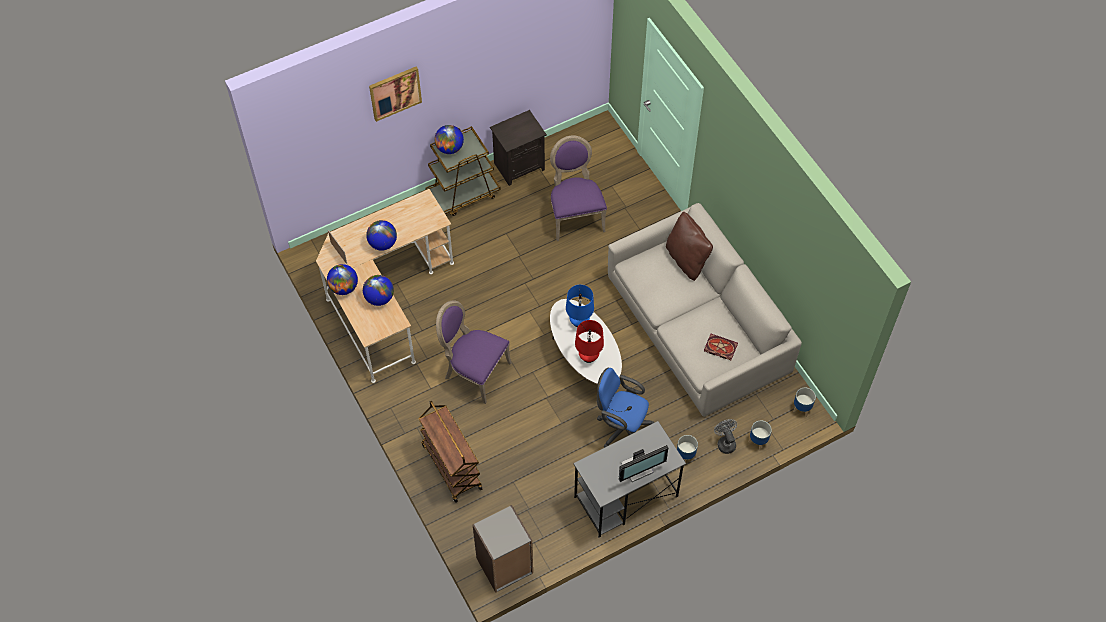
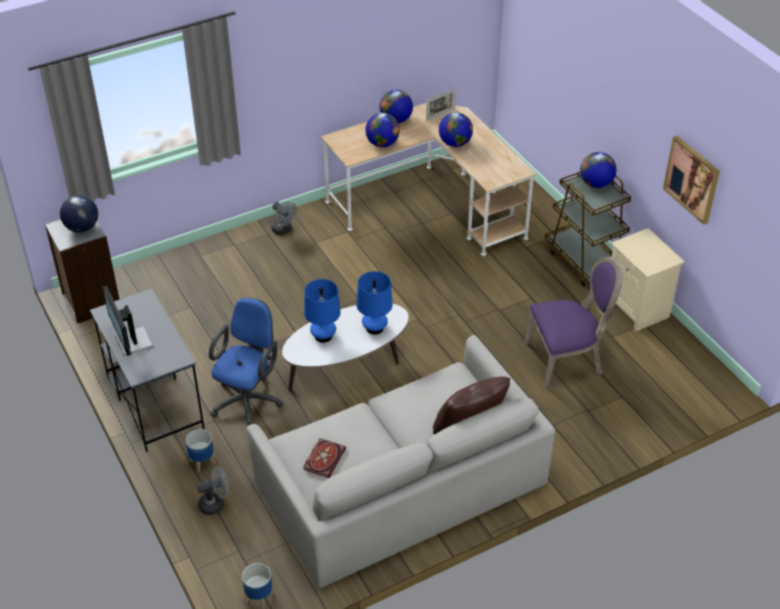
camera: 90 degrees right, 15 degrees down
picture [369,66,422,122] -> picture moved to [663,136,720,225]
brown cart [418,401,482,503] -> none
purple chair [436,301,512,404] -> none
black nightstand [490,110,547,186] -> beige nightstand [611,228,685,331]
red table lamp [575,320,604,363] -> blue table lamp [304,279,341,343]
planter [749,420,772,450] -> none
none -> globe [60,195,98,232]
none -> grey fan [271,202,297,235]

